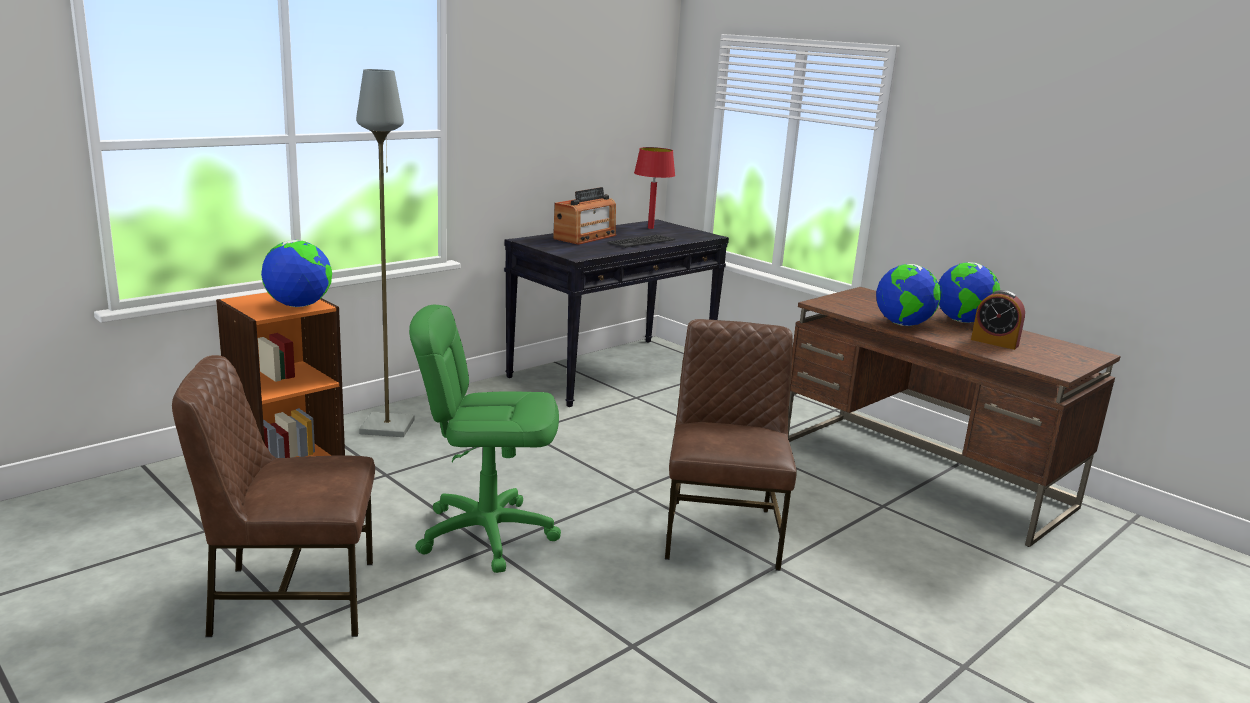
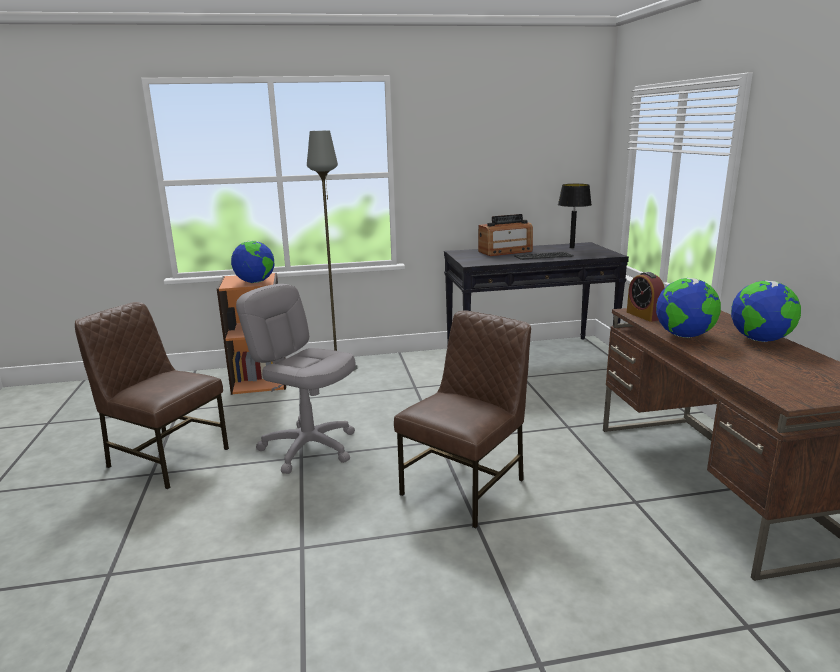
camera: 35 degrees right, 0 degrees up
green office chair [409,305,561,573] -> grey office chair [236,284,356,474]
red table lamp [634,147,675,229] -> black table lamp [558,184,592,248]
alarm clock [971,290,1025,350] -> alarm clock moved to [627,272,664,322]

